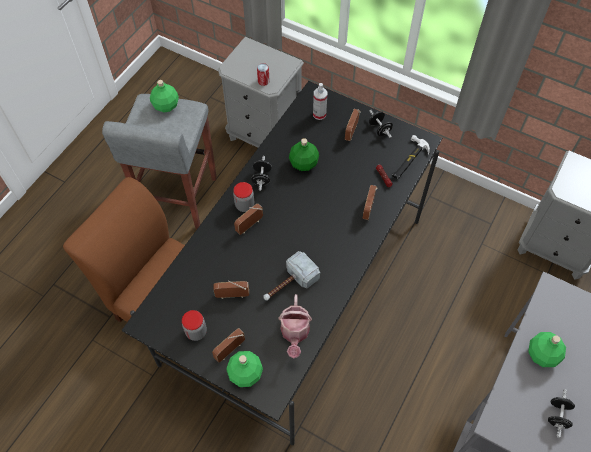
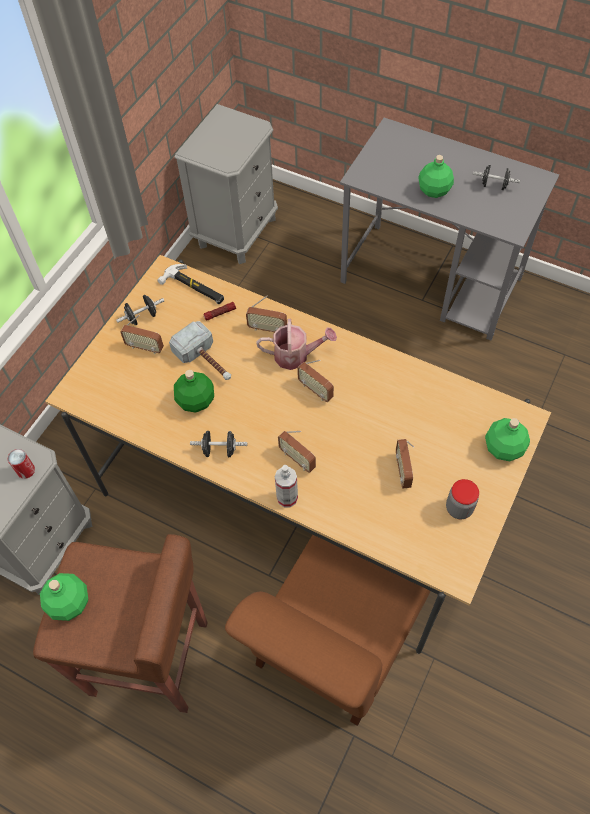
camera: 90 degrees left, 0 degrees up
grey stool [102,94,217,229] -> brown stool [33,534,208,713]
black dining table [122,81,442,445] -> beige dining table [45,255,551,654]
radio [212,328,245,363] -> radio moved to [297,360,334,402]
jar [233,182,254,212] -> none
hammer [263,251,320,301] -> hammer moved to [169,321,231,380]
watering can [278,294,312,358] -> watering can moved to [256,319,337,370]
spray bottle [313,83,327,120] -> spray bottle moved to [275,465,298,507]

